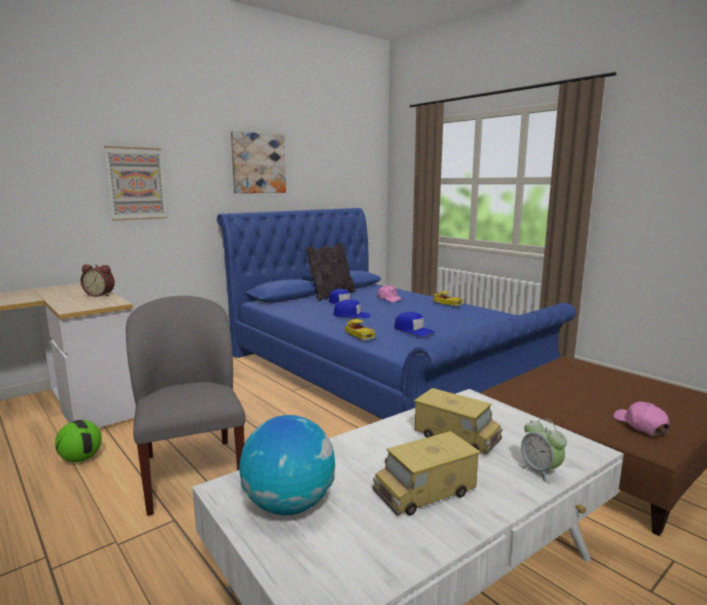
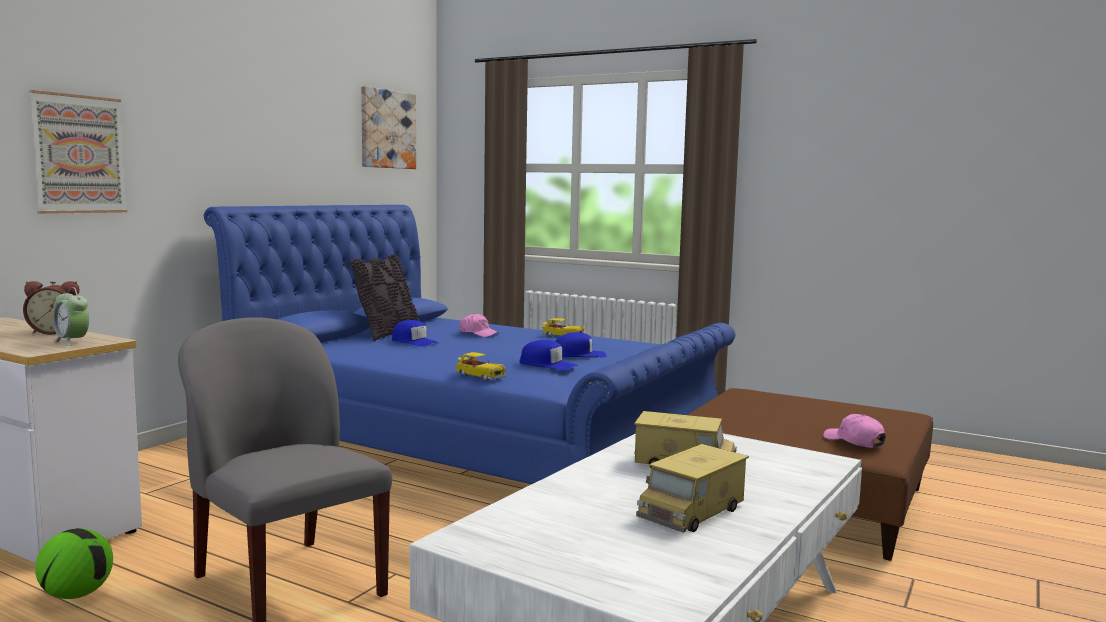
camera: 20 degrees left, 5 degrees down
picture [231,131,286,193] -> picture moved to [361,86,416,169]
globe [239,415,335,515] -> none
blue cap [333,299,371,318] -> blue cap moved to [555,332,607,357]
alarm clock [519,418,567,484] -> alarm clock moved to [53,287,89,346]

